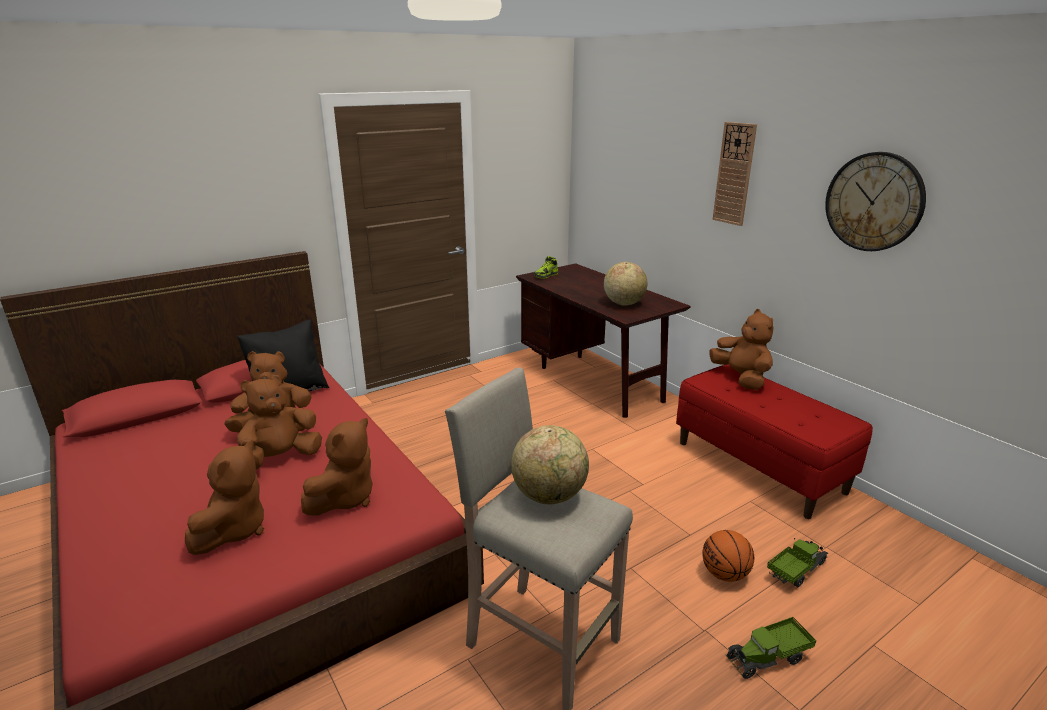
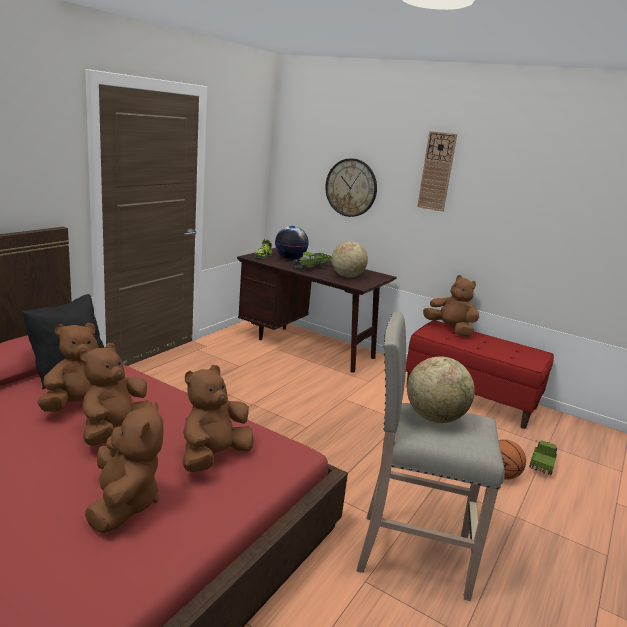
camera: 25 degrees left, 5 degrees down
brown plush toy [301,418,373,515] -> brown plush toy turned 150 degrees counterclockwise [182,365,254,473]
toy truck [727,617,817,679] -> toy truck moved to [291,252,332,272]
wall clock [825,152,926,251] -> wall clock moved to [325,158,377,217]
none -> globe [275,226,308,260]

